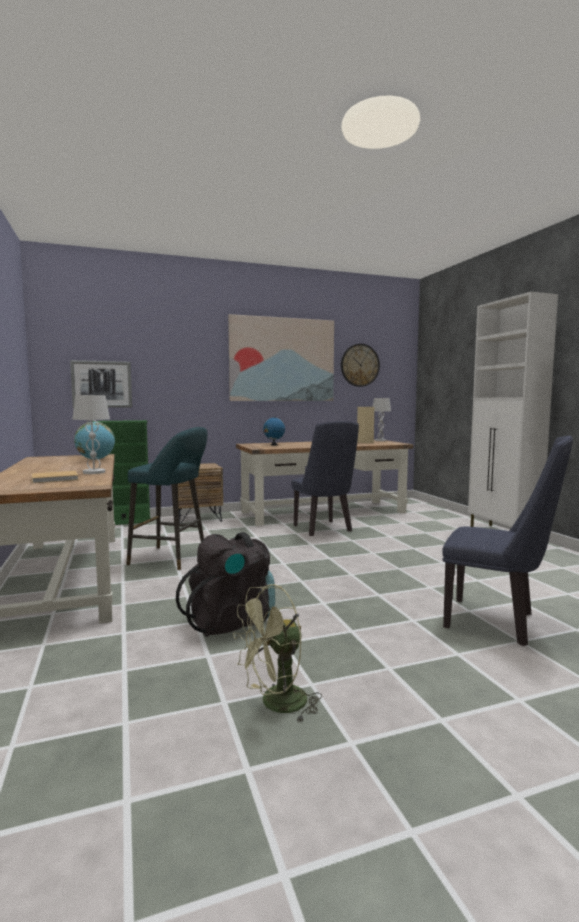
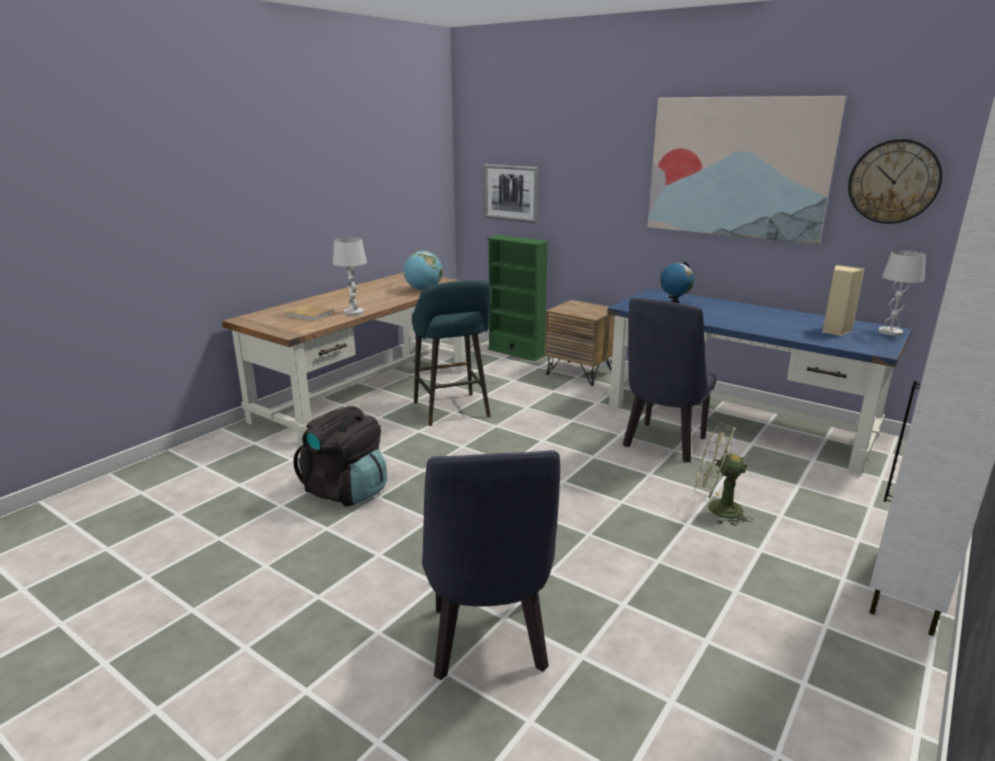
camera: 55 degrees right, 15 degrees up
green fan [233,584,322,723] -> green fan moved to [694,423,753,526]
brown desk [236,440,413,526] -> blue desk [607,288,912,474]

